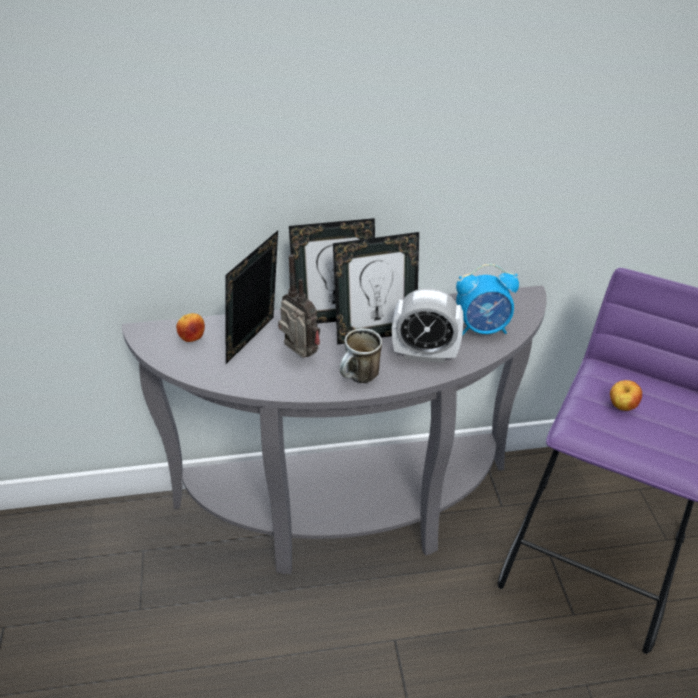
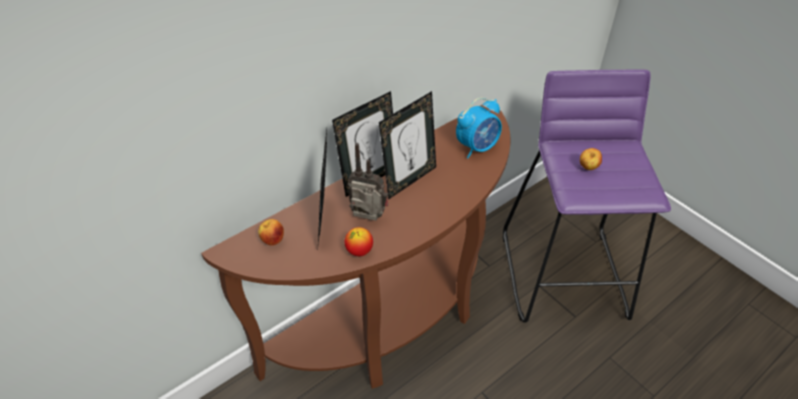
camera: 30 degrees left, 5 degrees up
grey console table [122,285,547,574] -> brown console table [201,104,510,389]
mug [339,328,382,383] -> none
alarm clock [392,288,464,363] -> none
none -> apple [345,227,373,256]

